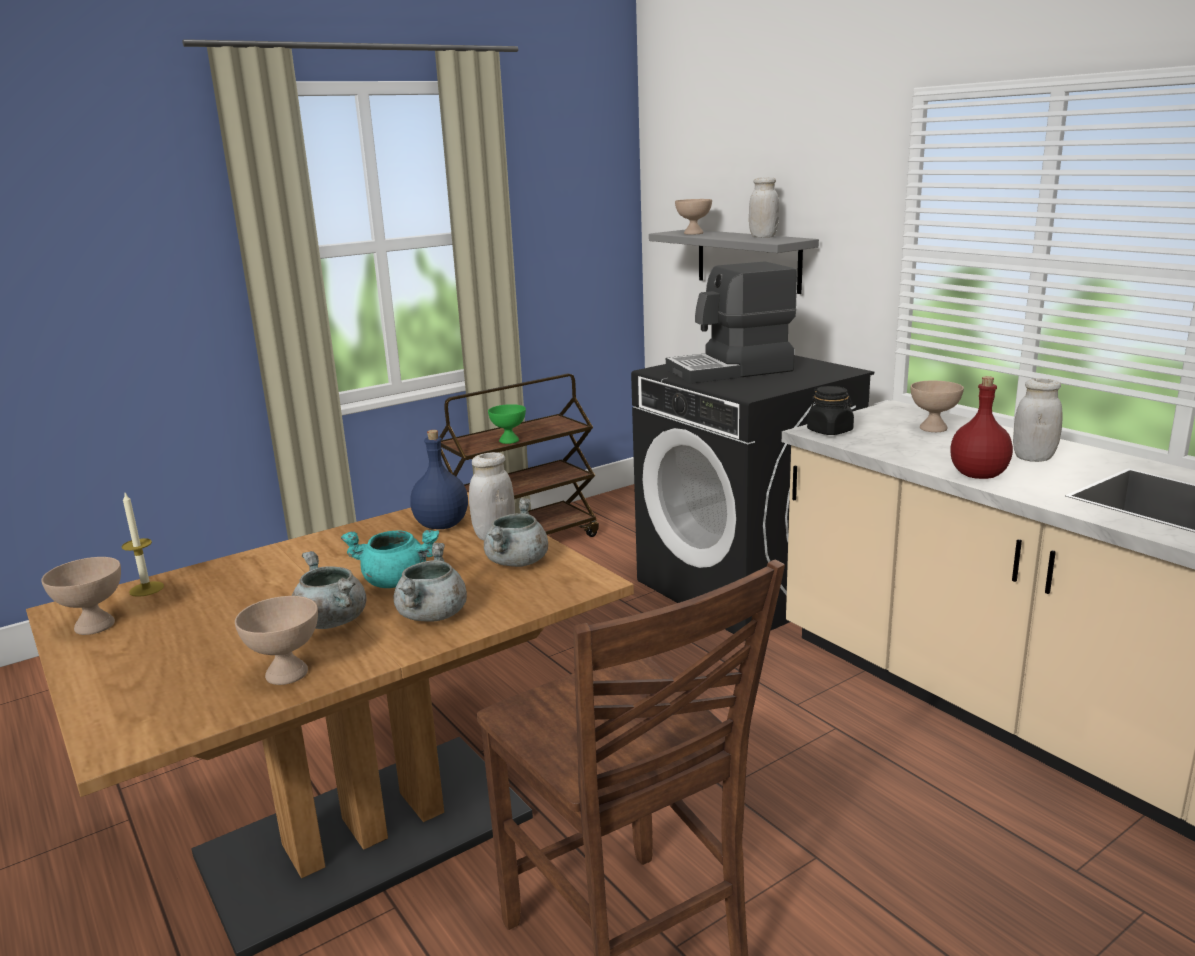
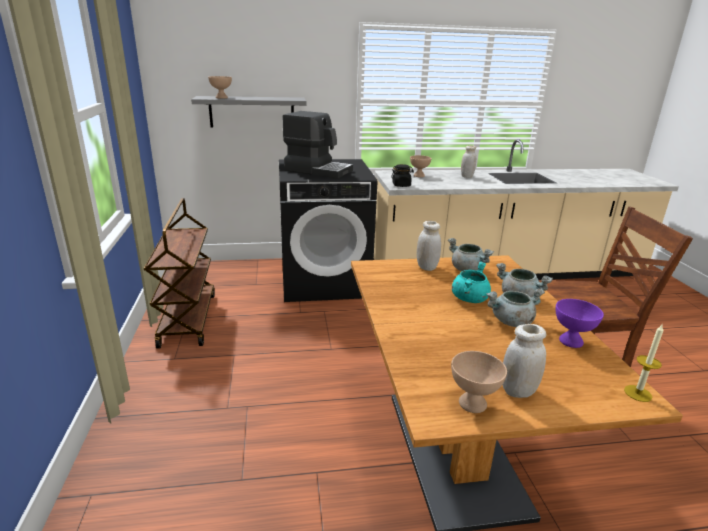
camera: 65 degrees left, 5 degrees up
candle [121,493,164,597] -> candle moved to [624,325,664,402]
beige bowl [235,596,318,685] -> purple bowl [556,299,604,348]
blue bottle [410,430,468,529] -> none
green bowl [488,404,526,444] -> none
coffee machine [666,261,797,384] -> coffee machine turned 75 degrees counterclockwise [283,111,353,178]
white jar [749,177,779,238] -> white jar moved to [503,324,546,398]
red bottle [950,376,1013,479] -> none

